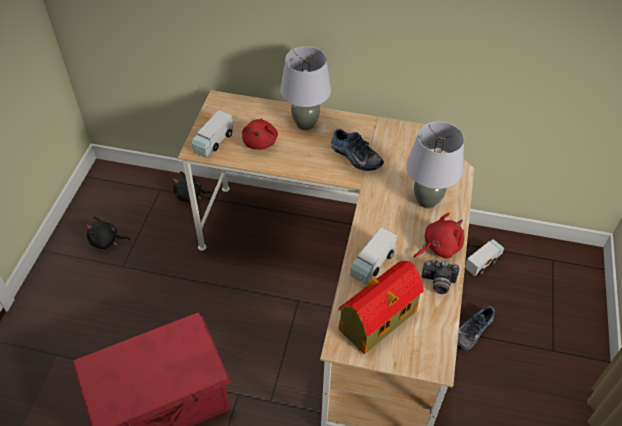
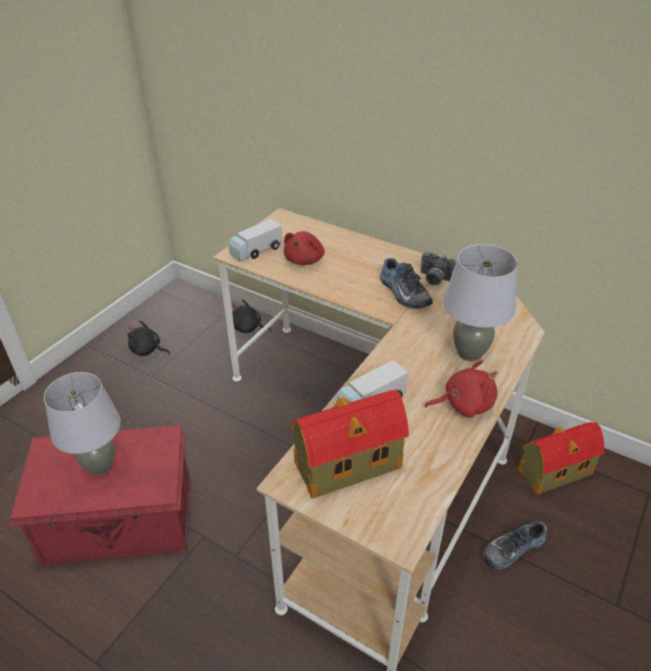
camera: 20 degrees right, 10 degrees down
grey table lamp [280,46,331,130] -> grey table lamp moved to [44,372,121,476]
camera [422,260,459,294] -> camera moved to [421,252,456,285]
toy truck [465,239,504,276] -> toy house [518,422,604,495]

